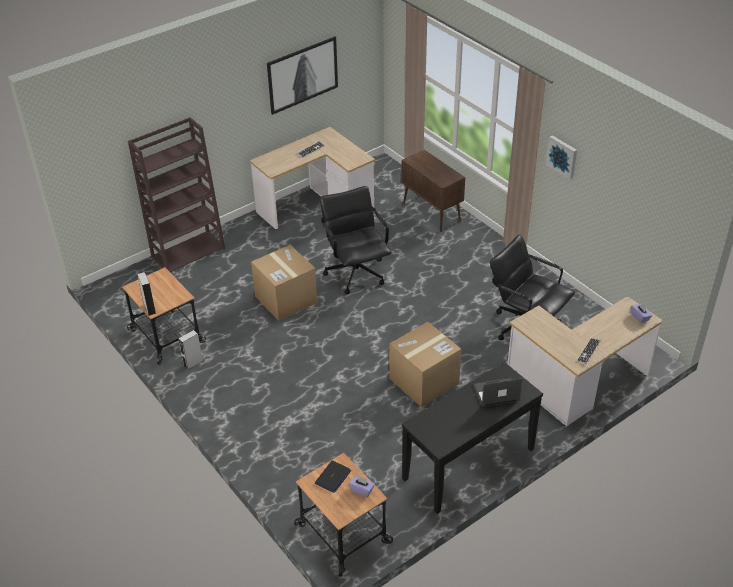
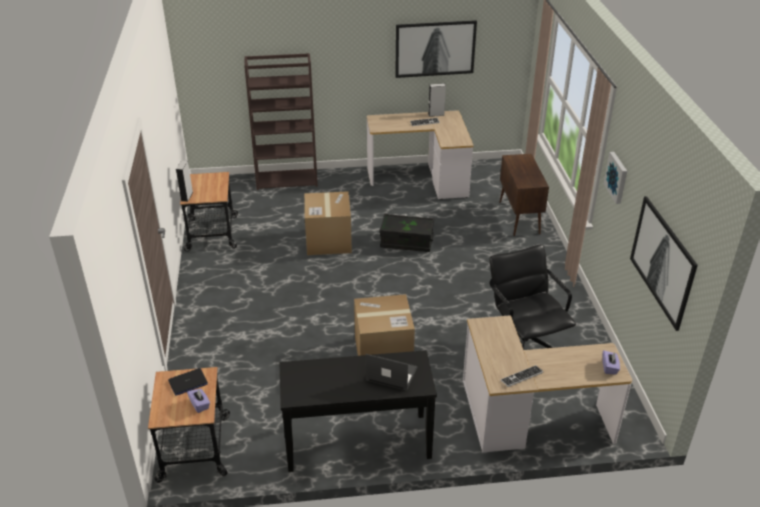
camera: 30 degrees right, 5 degrees down
grey speaker [178,330,203,370] -> grey speaker moved to [428,83,446,117]
black office chair [320,186,392,294] -> black storage box [380,214,434,252]
none -> picture [630,196,698,331]

